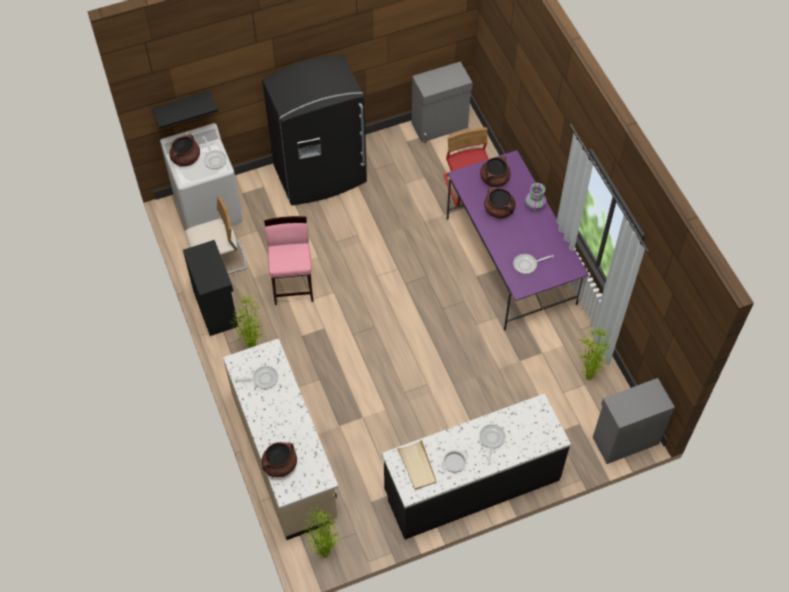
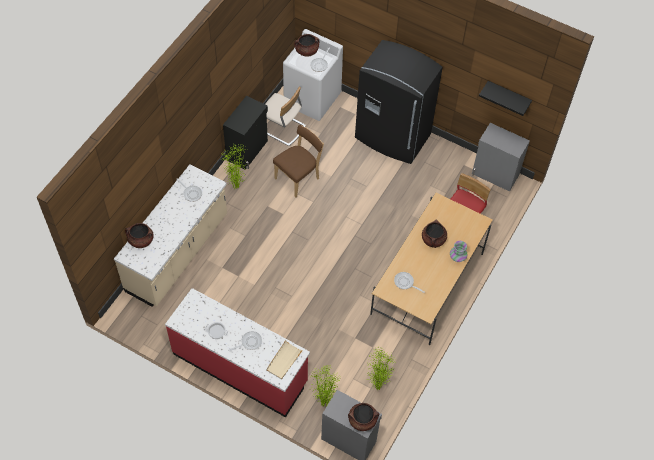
camera: 50 degrees right, 0 degrees up
black shelf [152,91,218,129] -> black shelf moved to [479,81,532,116]
pink stool [264,216,313,305] -> brown chair [273,125,324,197]
potted plant [303,508,341,559] -> potted plant moved to [310,365,338,407]
black counter [382,393,571,539] -> red counter [165,288,310,418]
beige tray [397,440,437,490] -> beige tray moved to [266,340,303,379]
purple dining table [447,150,589,330] -> beige dining table [370,193,493,345]
brown cooking pot [480,156,511,187] -> brown cooking pot moved to [348,403,380,431]

